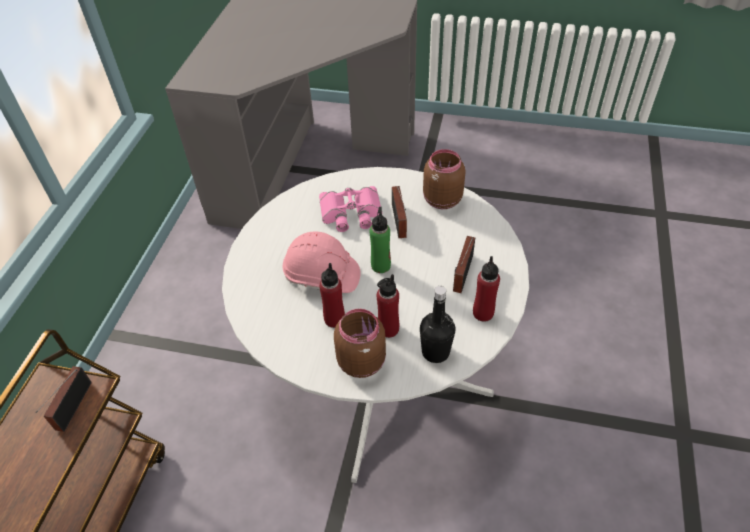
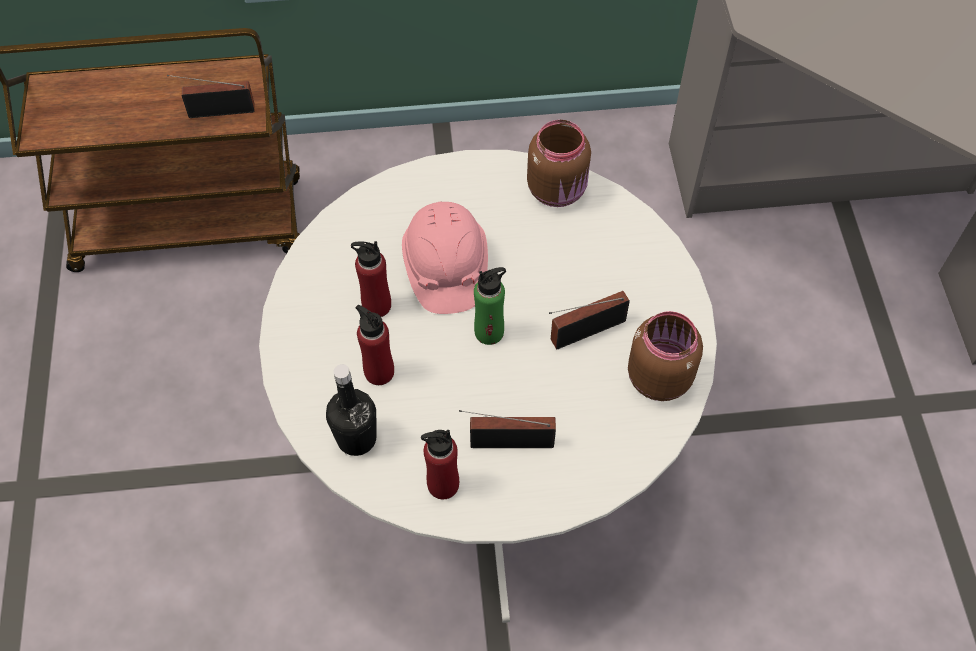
camera: 70 degrees right, 10 degrees up
pink binoculars [319,186,381,232] -> none
brown jar [334,309,386,378] -> brown jar moved to [527,120,591,207]

